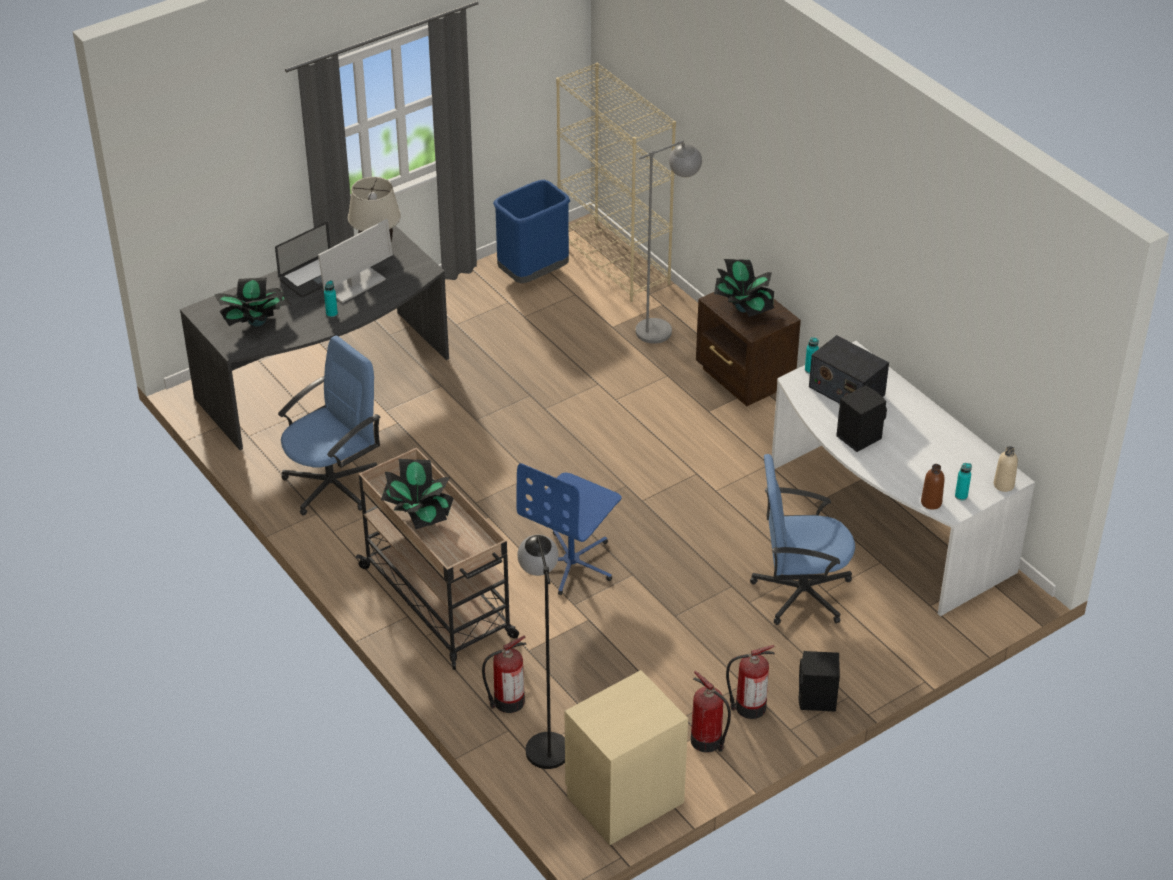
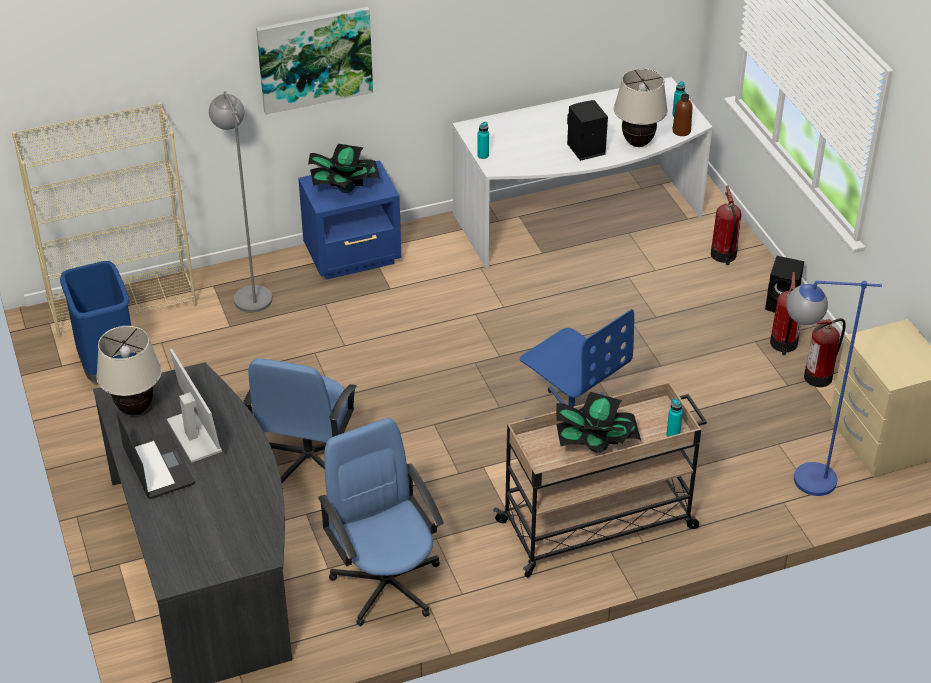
camera: 75 degrees left, 0 degrees up
potted plant [215,278,292,327] -> none
turquoise bottle [324,280,338,317] -> turquoise bottle moved to [666,398,683,437]
fire extinguisher [482,636,526,713] -> fire extinguisher moved to [711,186,742,265]
black floor lamp [517,534,565,769] -> blue floor lamp [786,281,882,496]
brown nightstand [696,292,801,406] -> blue nightstand [298,160,401,280]
blue office chair [750,454,855,625] -> blue office chair moved to [243,358,357,490]
radio [809,335,889,404] -> none
beige bottle [994,446,1018,492] -> none
none -> picture [256,7,373,115]
none -> beige table lamp [614,68,668,147]

